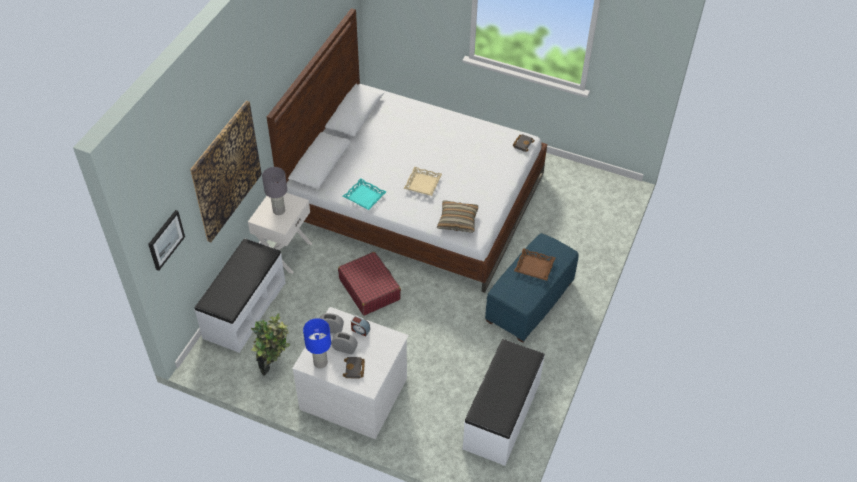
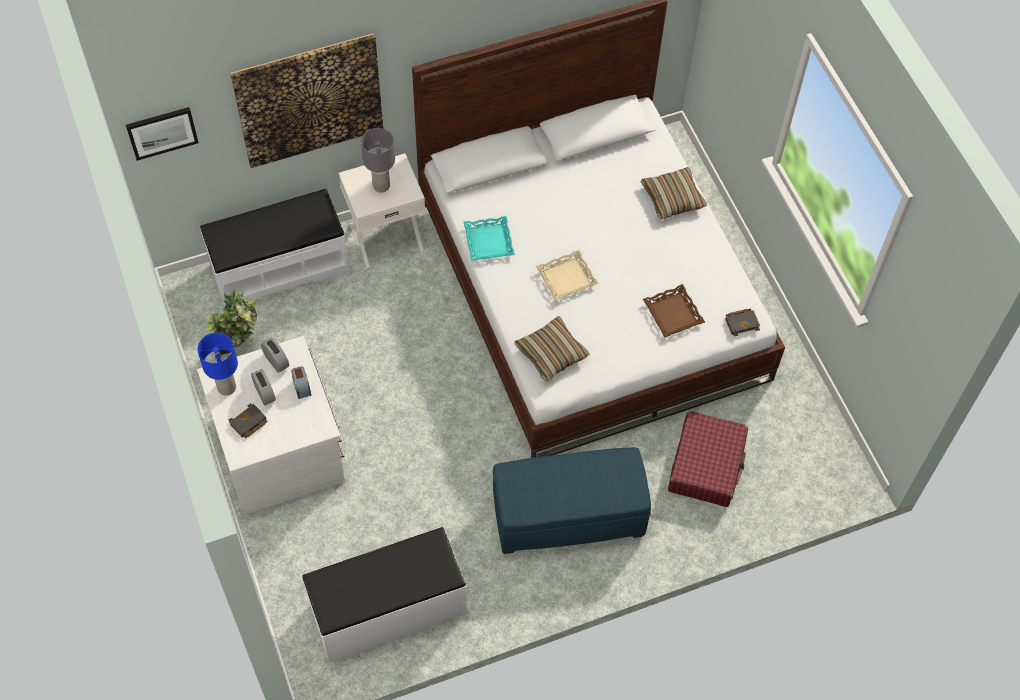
camera: 45 degrees right, 10 degrees up
red suitcase [338,252,401,315] -> red suitcase moved to [668,411,748,507]
brown tray [514,248,555,281] -> brown tray moved to [643,284,705,338]
none -> pillow [641,167,707,219]

